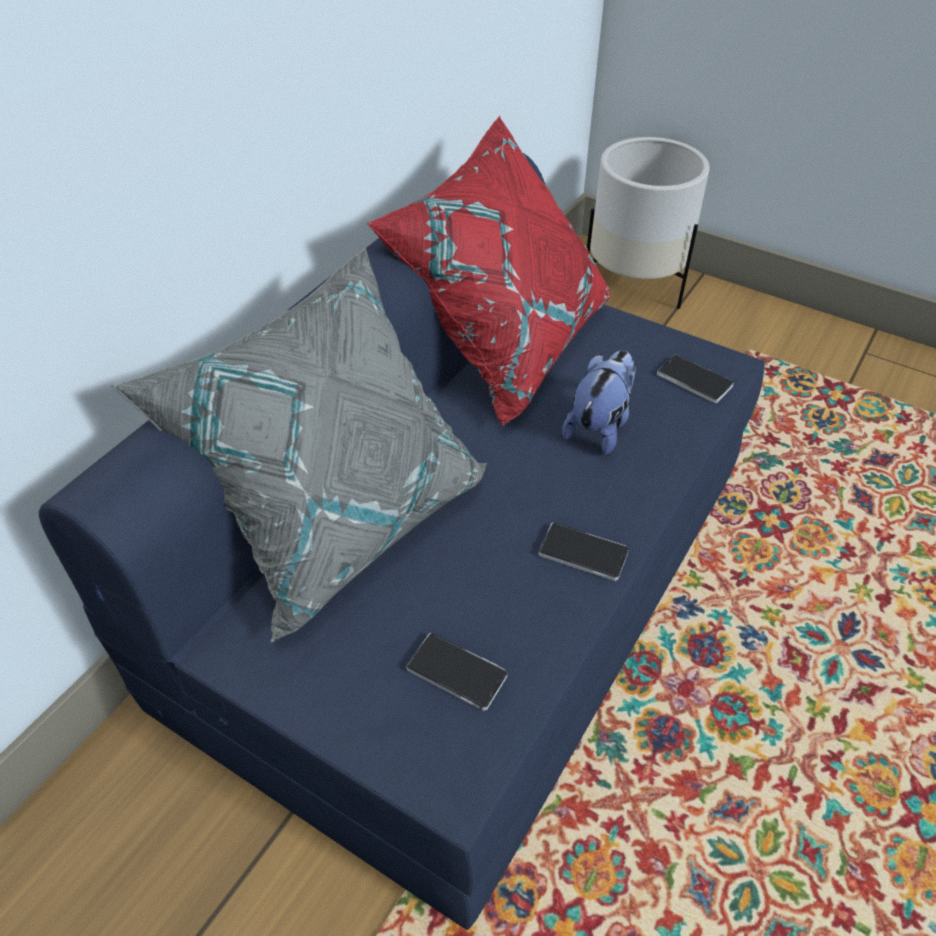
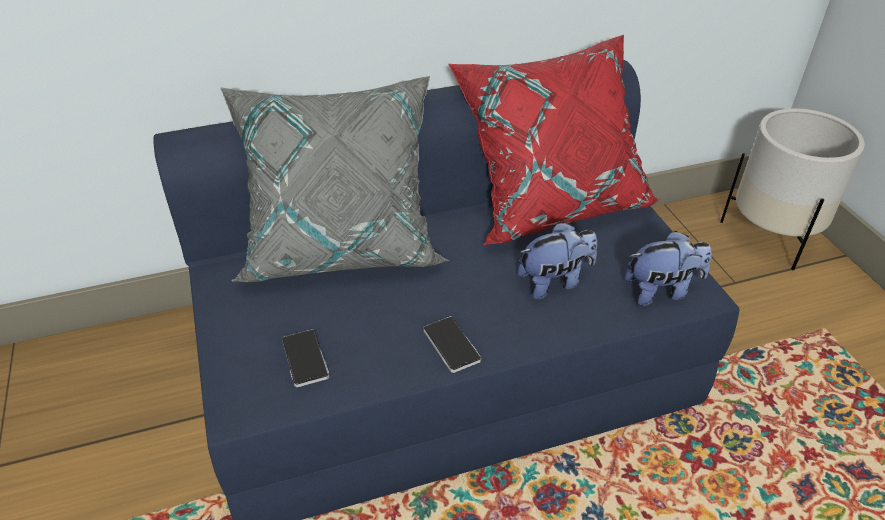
camera: 40 degrees right, 5 degrees down
phone [657,355,734,403] -> plush toy [625,231,712,306]

